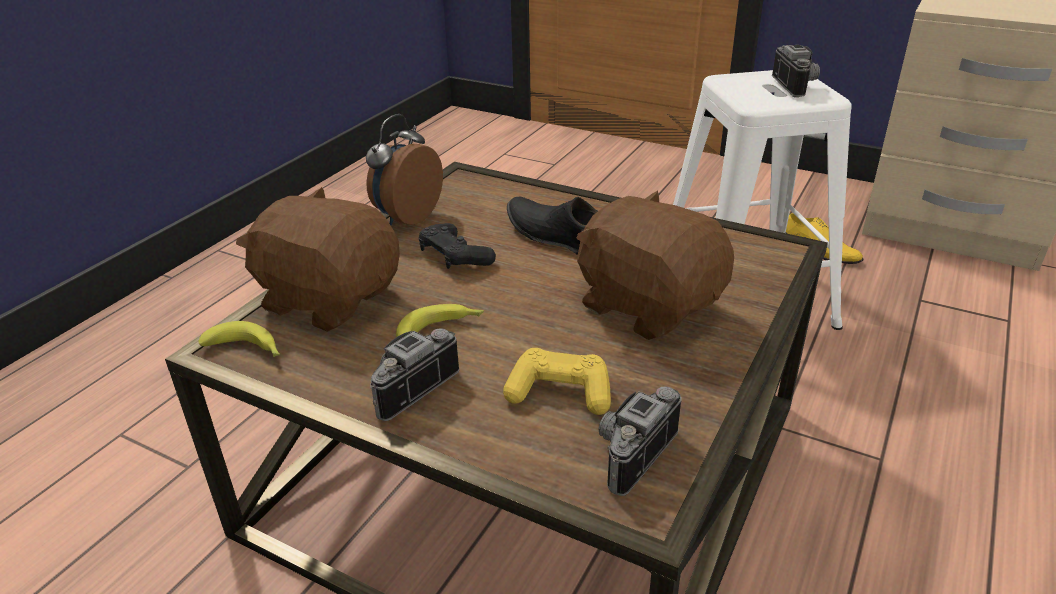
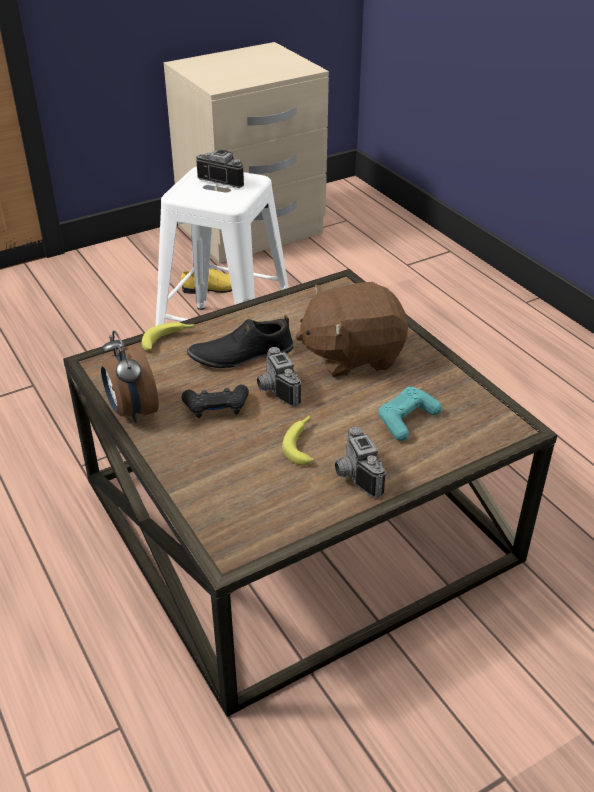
camera: 60 degrees left, 5 degrees up
banana [199,321,280,357] -> banana moved to [142,322,195,351]
brown plush toy [236,187,400,332] -> none
yellow game controller [503,348,611,415] -> turquoise game controller [378,387,442,441]
camera [598,387,682,496] -> camera moved to [257,347,301,406]

